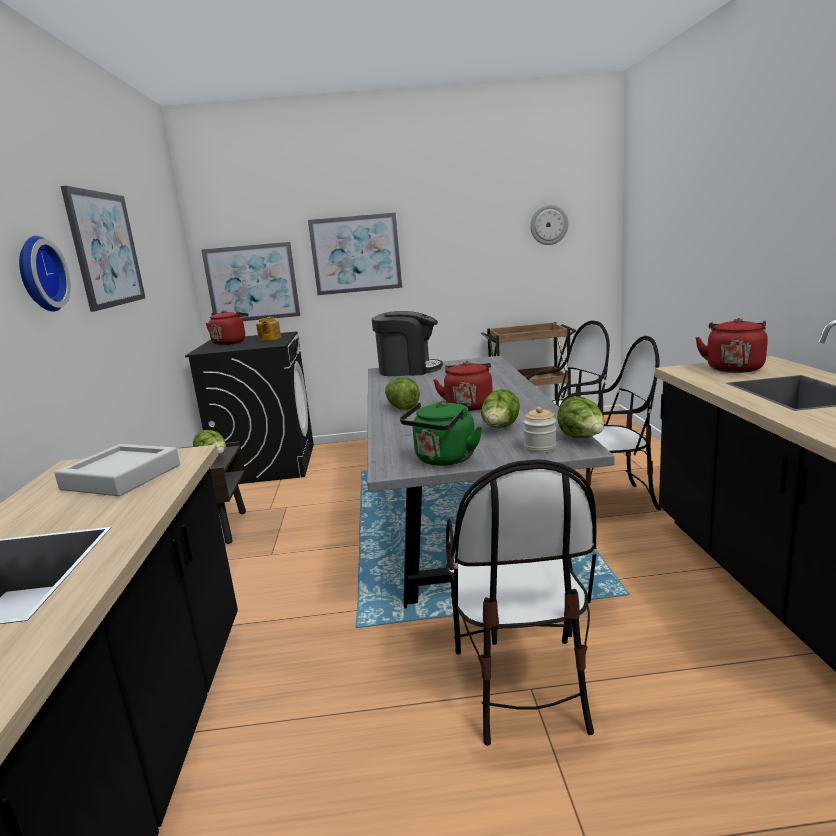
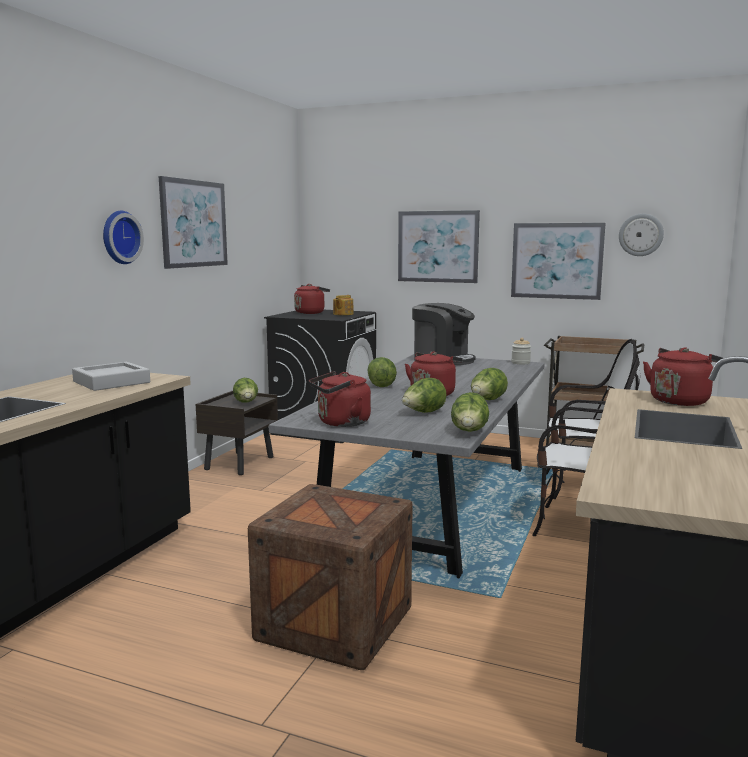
camera: 25 degrees right, 5 degrees down
picture [201,242,300,321] -> picture moved to [511,223,605,300]
green kettle [400,401,482,466] -> red kettle [309,371,371,427]
chair [445,459,597,746] -> crate [248,484,413,670]
jar [523,407,557,453] -> jar moved to [511,338,531,364]
none -> lettuce [471,368,508,400]

